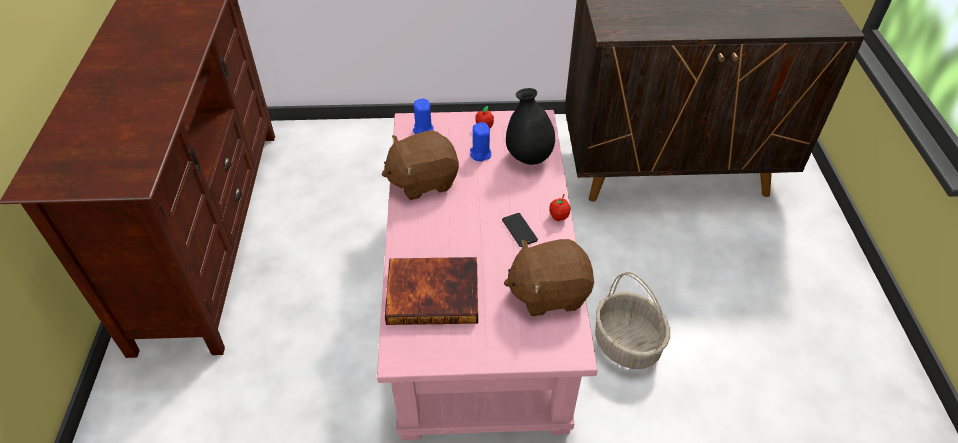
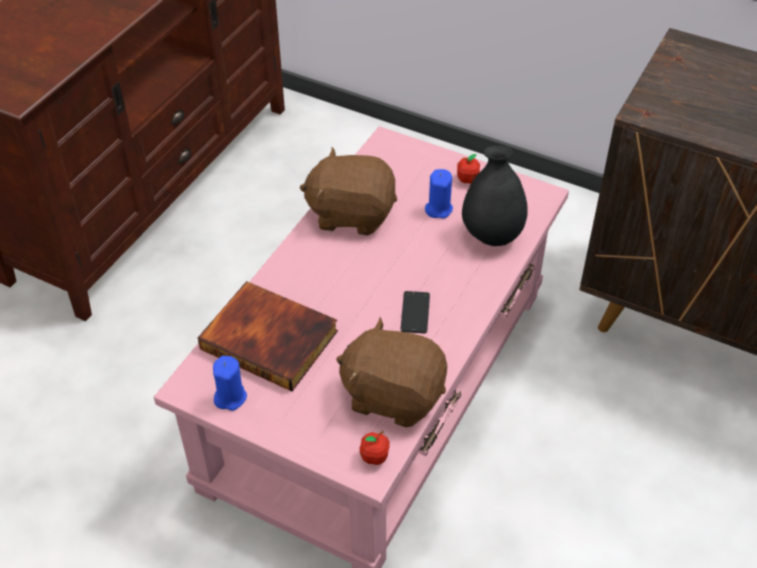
camera: 30 degrees right, 0 degrees up
blue candle [413,99,433,134] -> blue candle moved to [213,356,247,411]
apple [549,194,571,221] -> apple moved to [360,431,390,465]
basket [595,272,670,369] -> none

